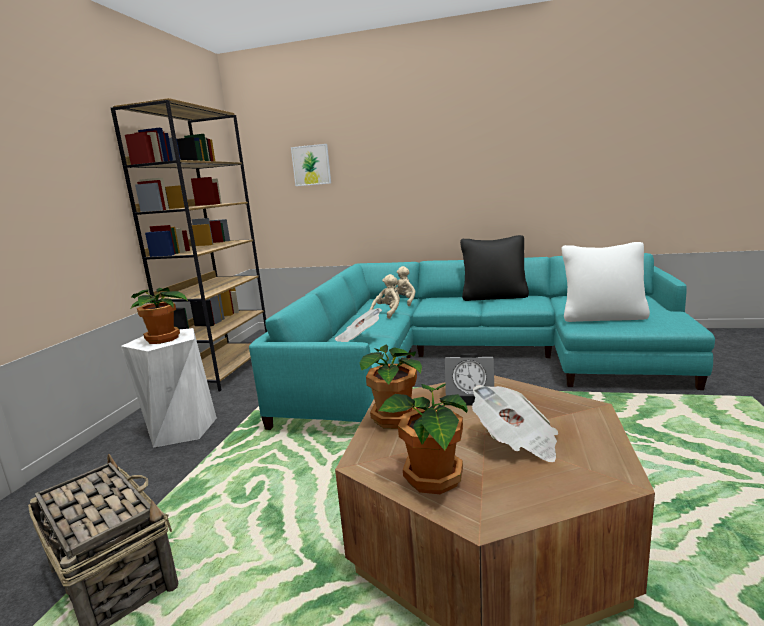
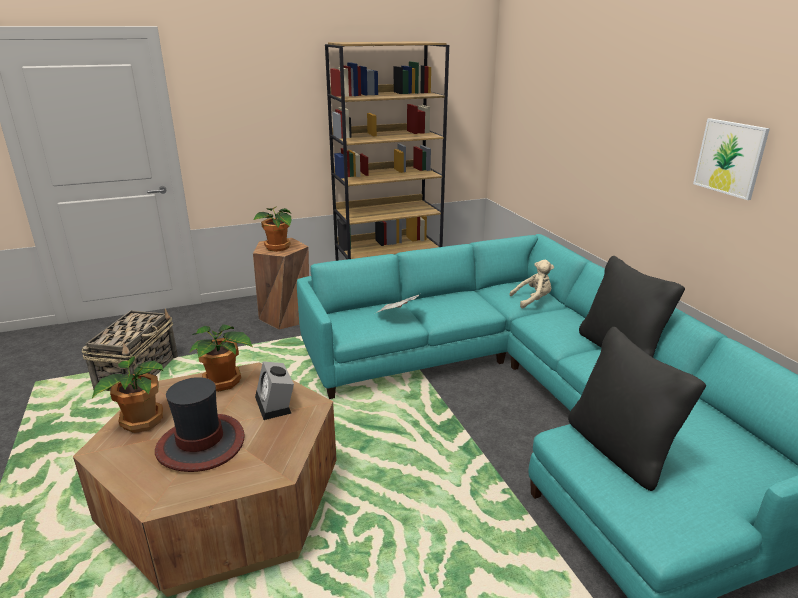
camera: 55 degrees right, 10 degrees up
white stool [121,328,217,448] -> brown stool [253,238,309,330]
picture [291,144,331,186] -> picture moved to [693,118,770,200]
beige plush toy [369,274,400,319] -> none
newspaper [472,385,558,462] -> hat [155,377,245,472]
white pillow [562,242,650,322] -> black pillow [568,327,706,491]

